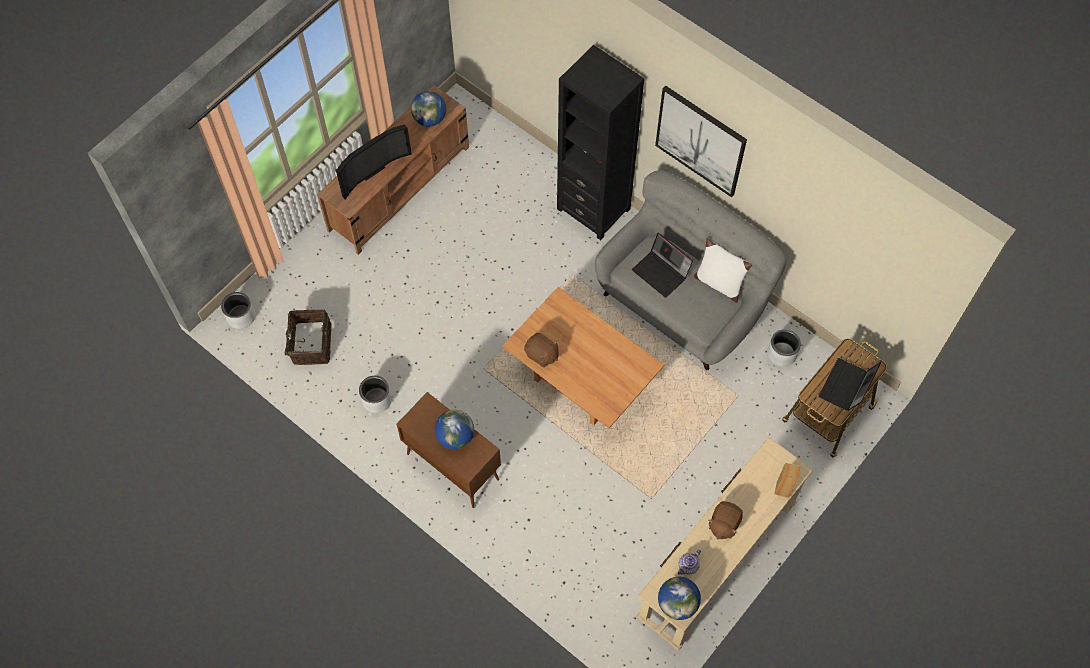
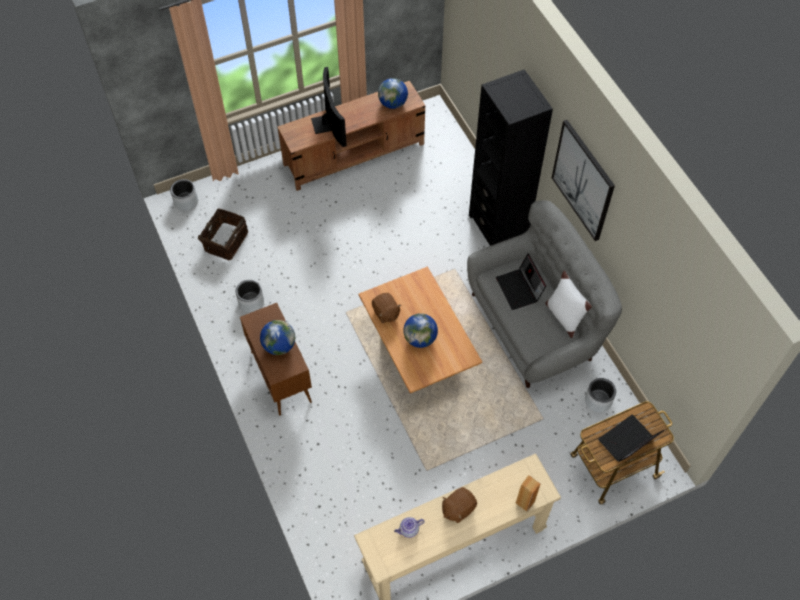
camera: 25 degrees right, 5 degrees down
television [336,124,412,199] -> television turned 90 degrees counterclockwise [311,67,347,147]
globe [658,577,701,620] -> globe moved to [403,313,438,348]

